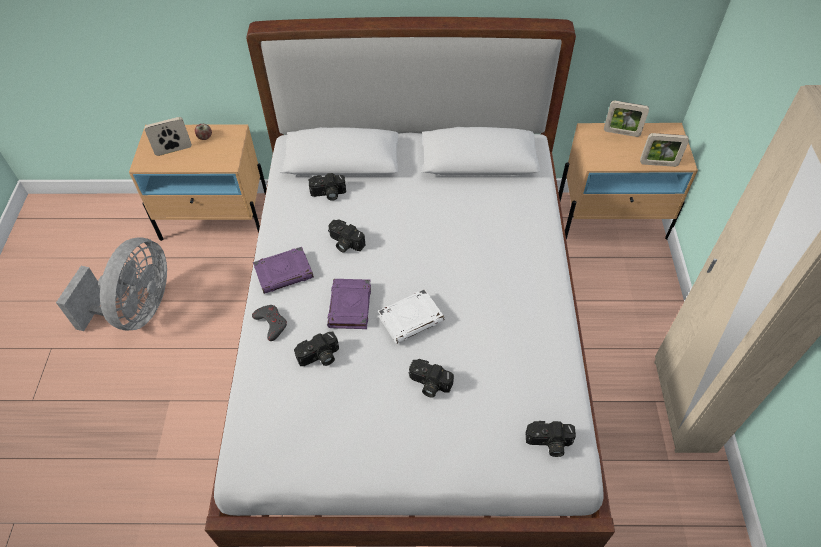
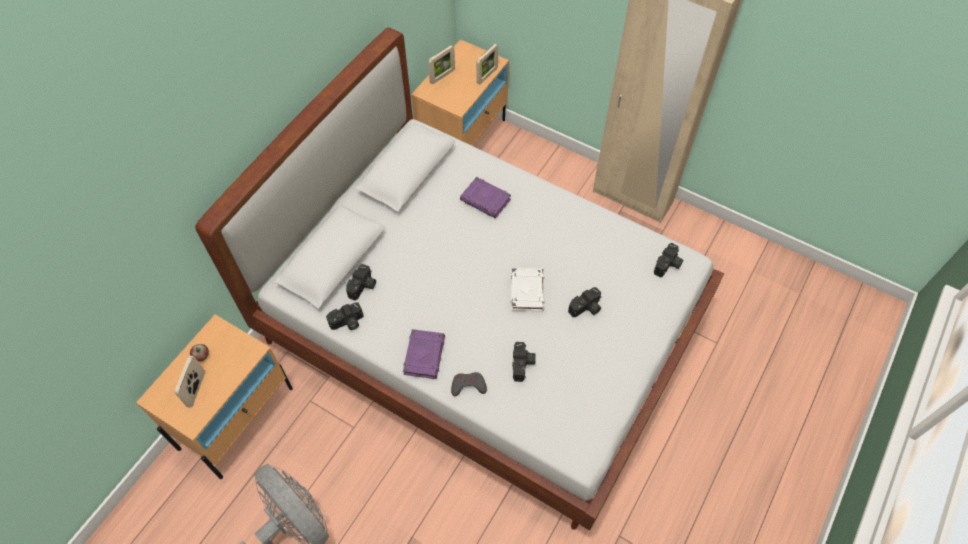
camera: 60 degrees left, 5 degrees up
purple book [327,279,371,329] -> purple book moved to [460,177,511,219]
camera [328,219,365,252] -> camera moved to [326,303,363,330]

